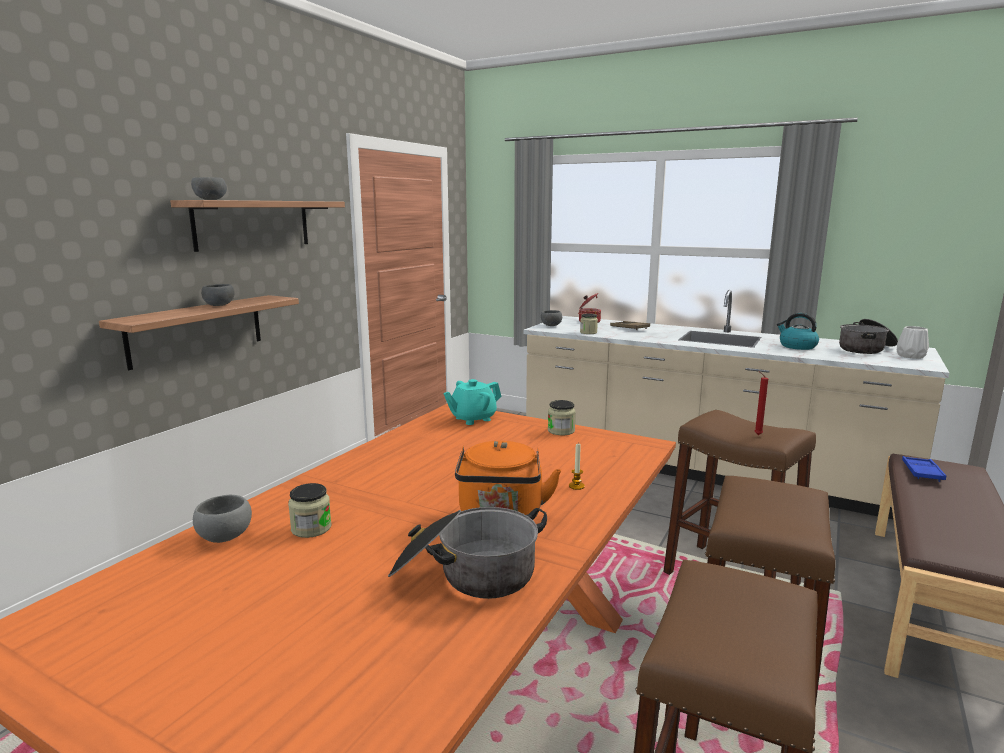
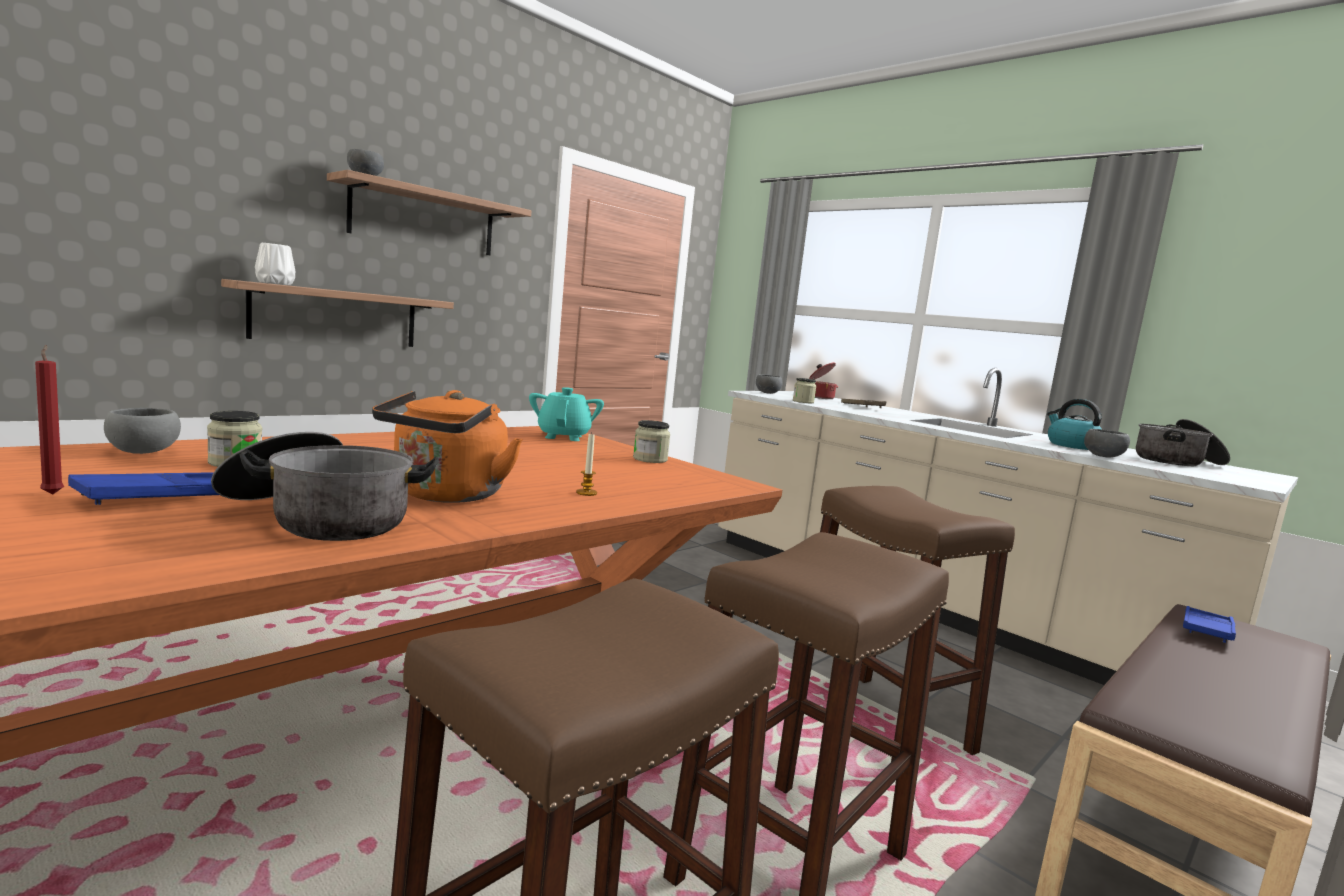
camera: 15 degrees right, 5 degrees down
grey bowl [201,284,234,306] -> grey bowl moved to [1084,429,1130,457]
turquoise teapot [443,379,501,425] -> turquoise teapot turned 105 degrees clockwise [529,387,604,441]
red candle [754,371,768,435] -> red candle moved to [35,345,64,495]
white vase [897,326,929,359] -> white vase moved to [255,243,295,285]
none -> blue tray [68,472,219,505]

